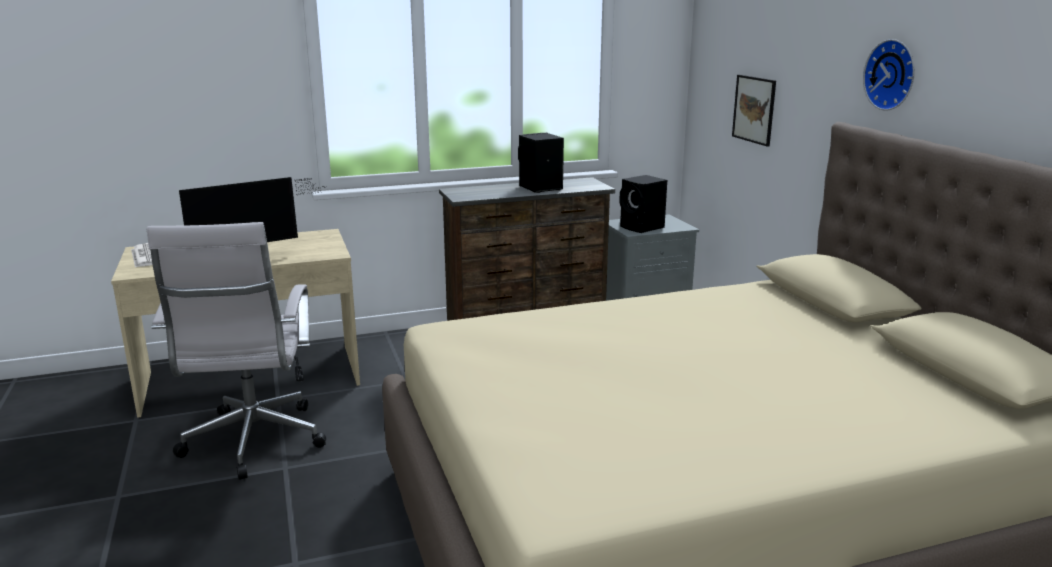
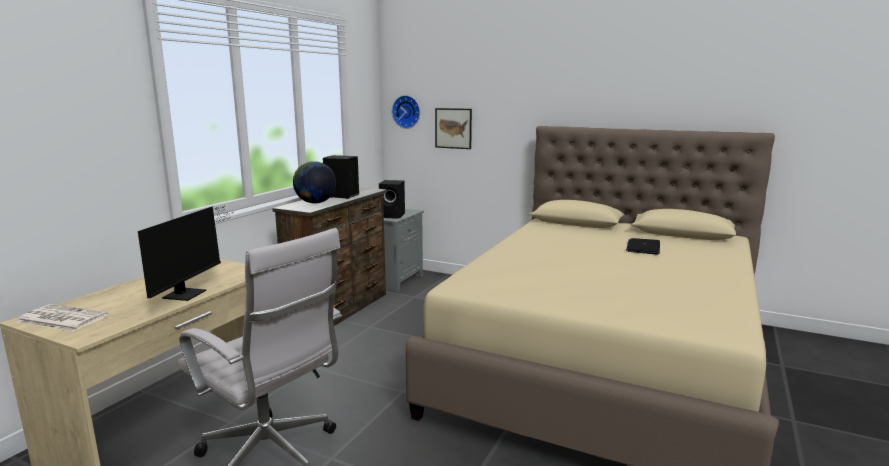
camera: 45 degrees left, 5 degrees down
wall clock [863,39,915,111] -> wall clock moved to [392,95,420,129]
none -> globe [293,161,336,203]
none -> laptop [626,238,660,255]

